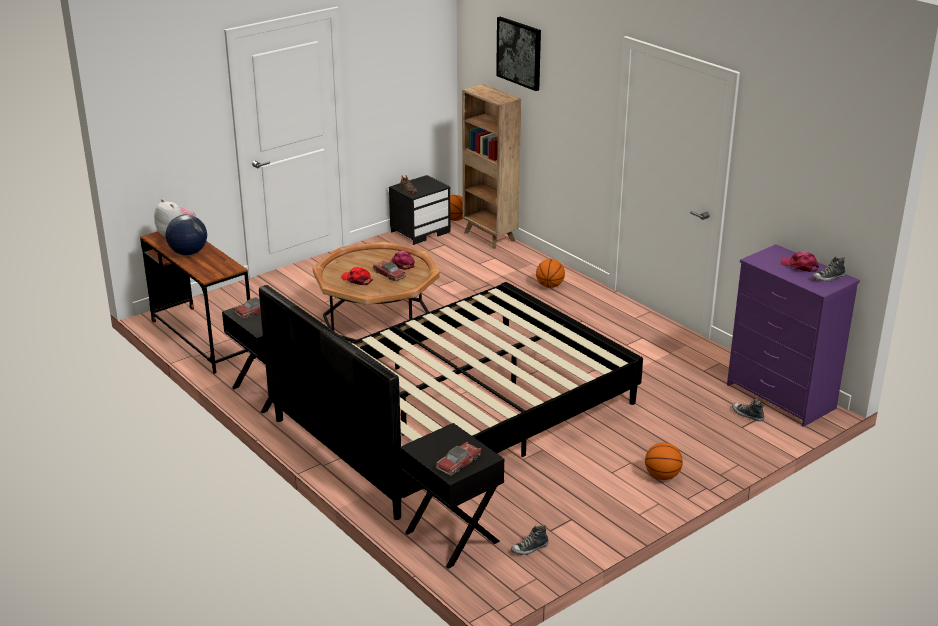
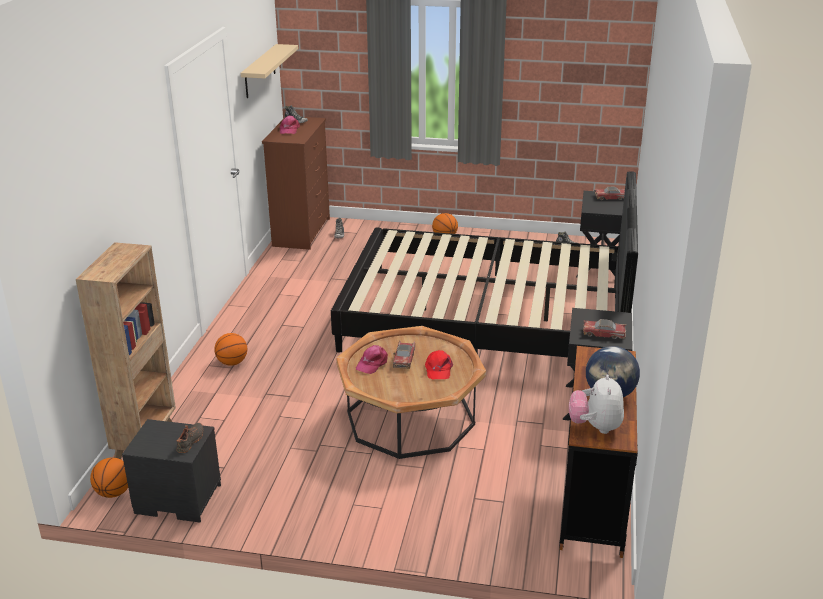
camera: 130 degrees left, 0 degrees up
picture [496,16,541,91] -> none
purple dresser [727,244,860,427] -> brown dresser [262,117,330,250]
none -> beige shelf [241,44,298,98]

